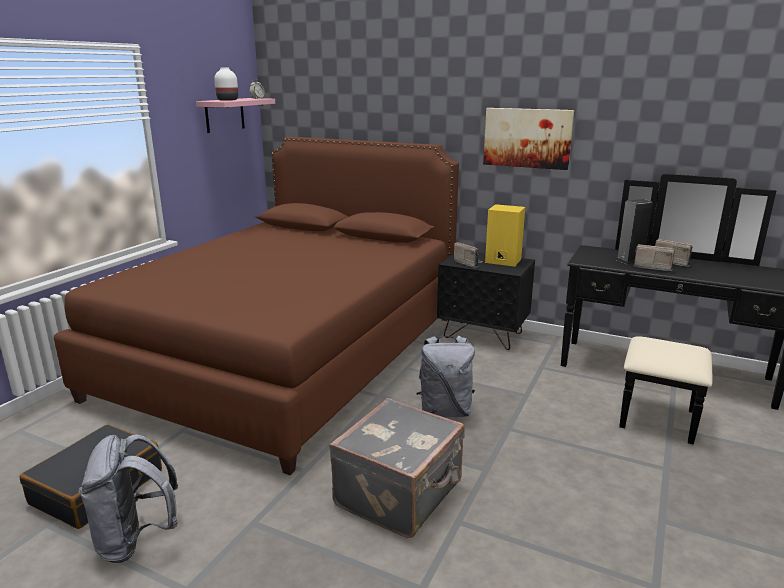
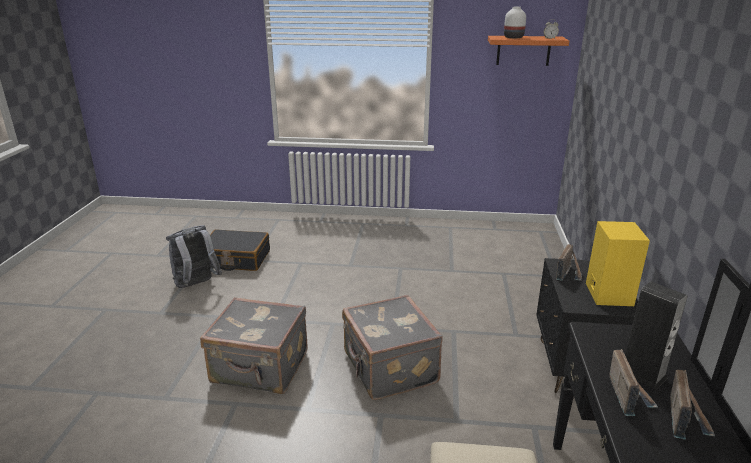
camera: 70 degrees right, 5 degrees up
brown bed [54,136,459,475] -> none
pink shelf [196,98,275,133] -> orange shelf [488,36,569,66]
grey backpack [416,336,475,417] -> grey suitcase [342,295,443,400]
picture [483,108,574,170] -> none

